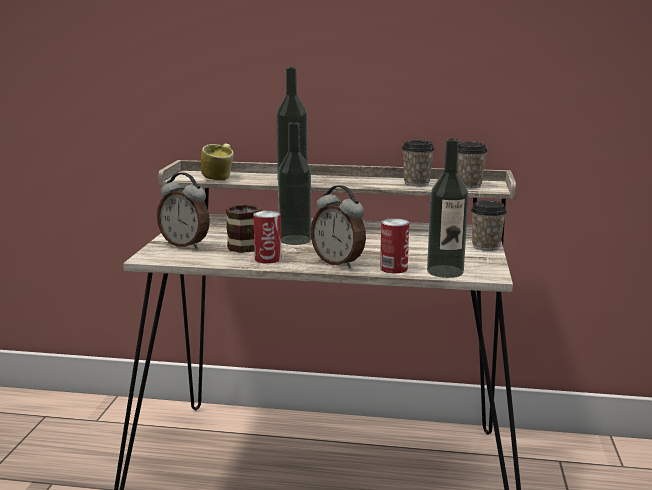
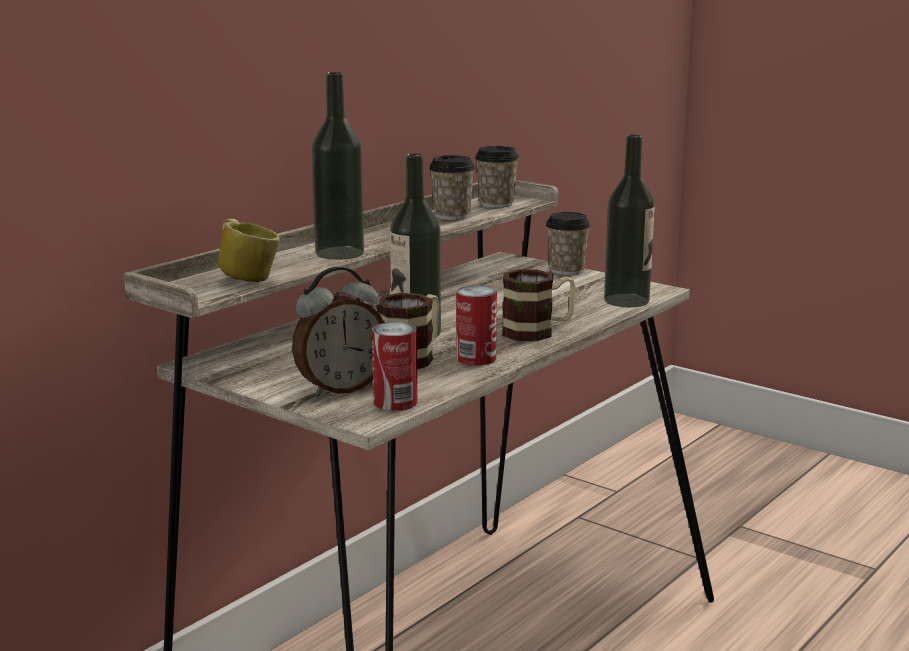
camera: 60 degrees left, 0 degrees up
alarm clock [311,185,366,268] -> mug [502,269,576,341]
can [380,218,409,273] -> can moved to [372,322,418,411]

